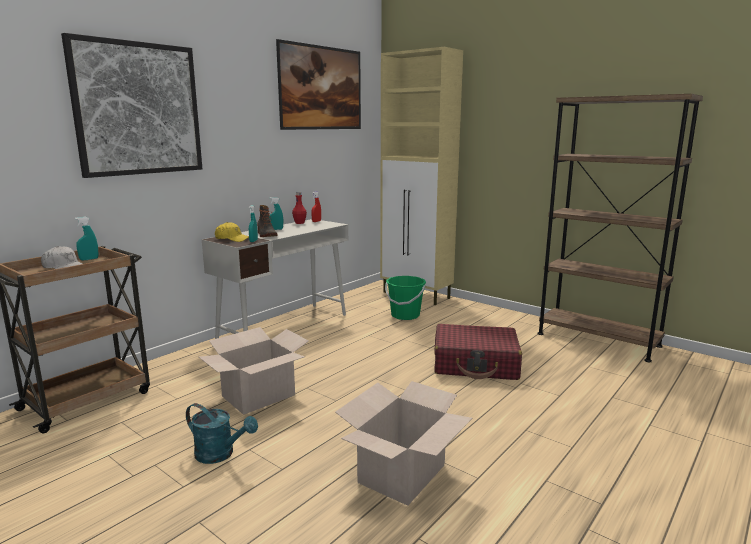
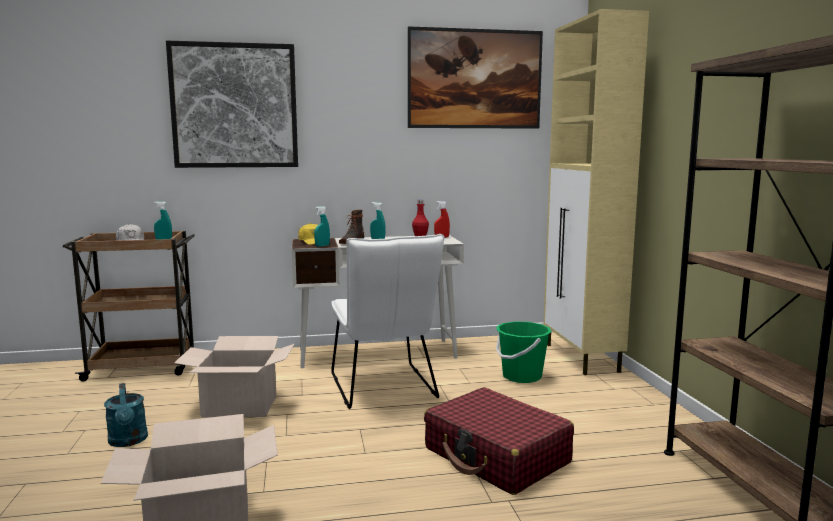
camera: 40 degrees right, 5 degrees down
none -> white chair [331,234,445,409]

